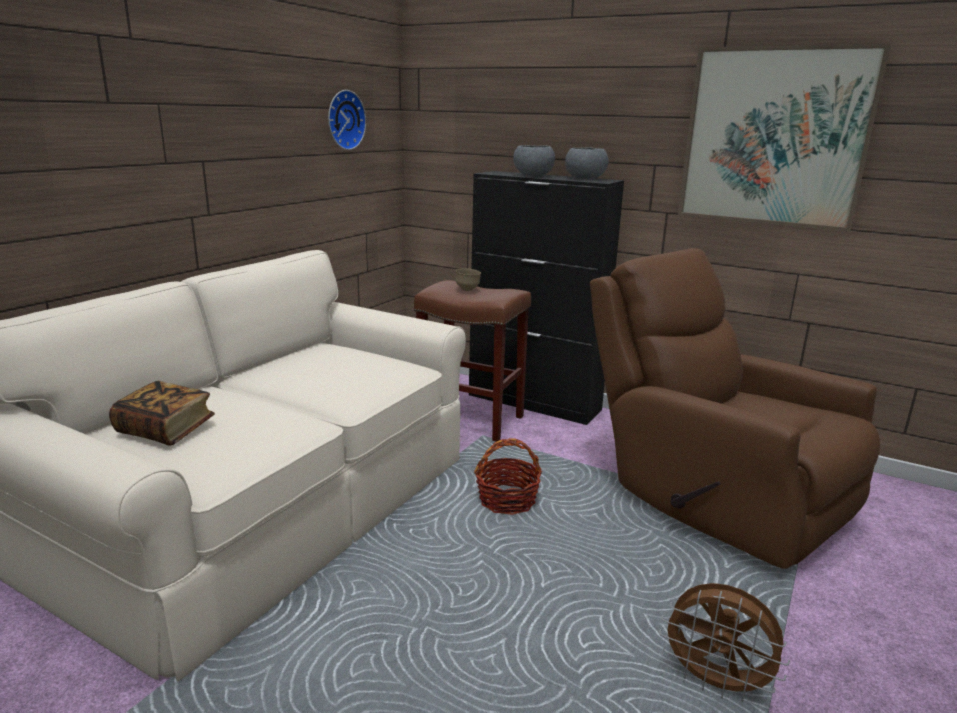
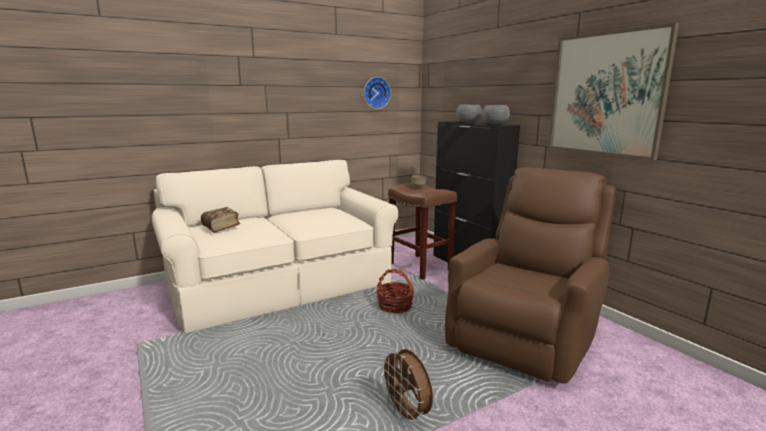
camera: 30 degrees right, 5 degrees down
brown armchair [590,248,880,569] -> brown armchair turned 45 degrees clockwise [445,167,617,384]

